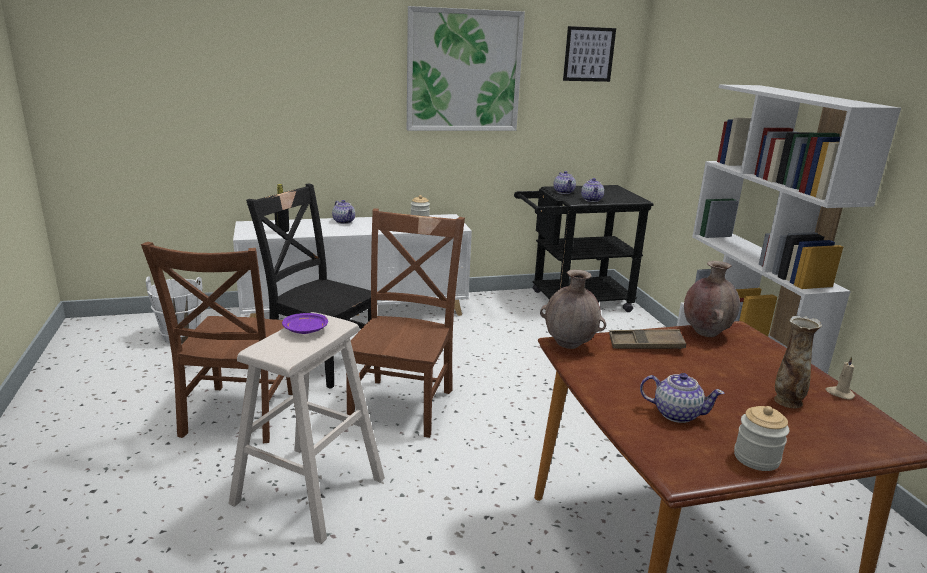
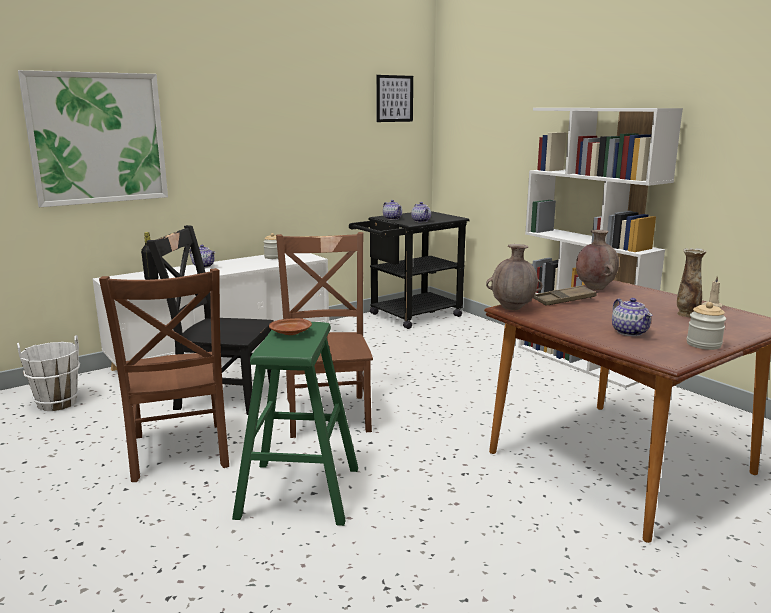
camera: 20 degrees left, 5 degrees down
beige stool [229,312,385,544] -> green stool [232,322,358,526]
purple plate [282,313,328,334] -> brown plate [269,318,312,335]
picture [407,6,525,131] -> picture moved to [18,70,168,207]
teapot [640,373,725,423] -> teapot turned 75 degrees clockwise [612,298,653,336]

